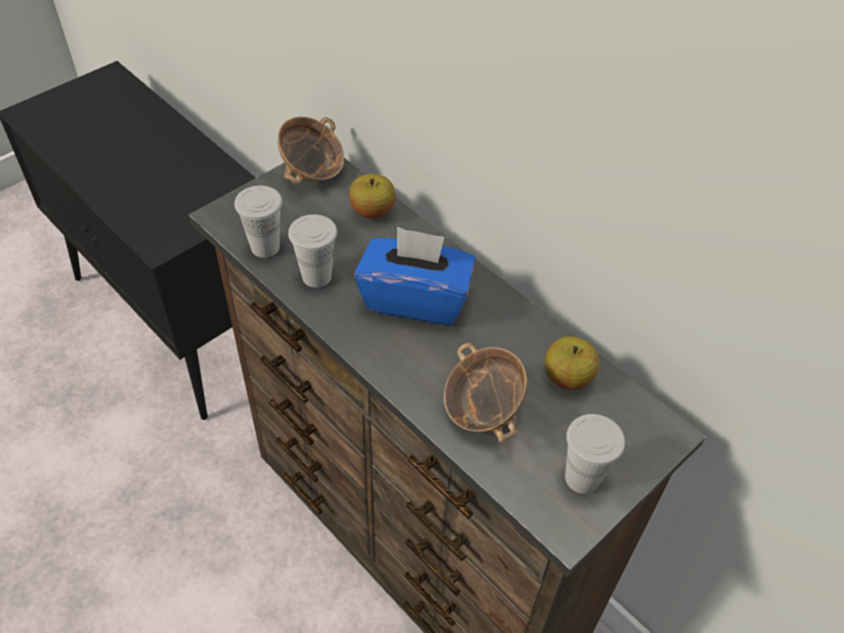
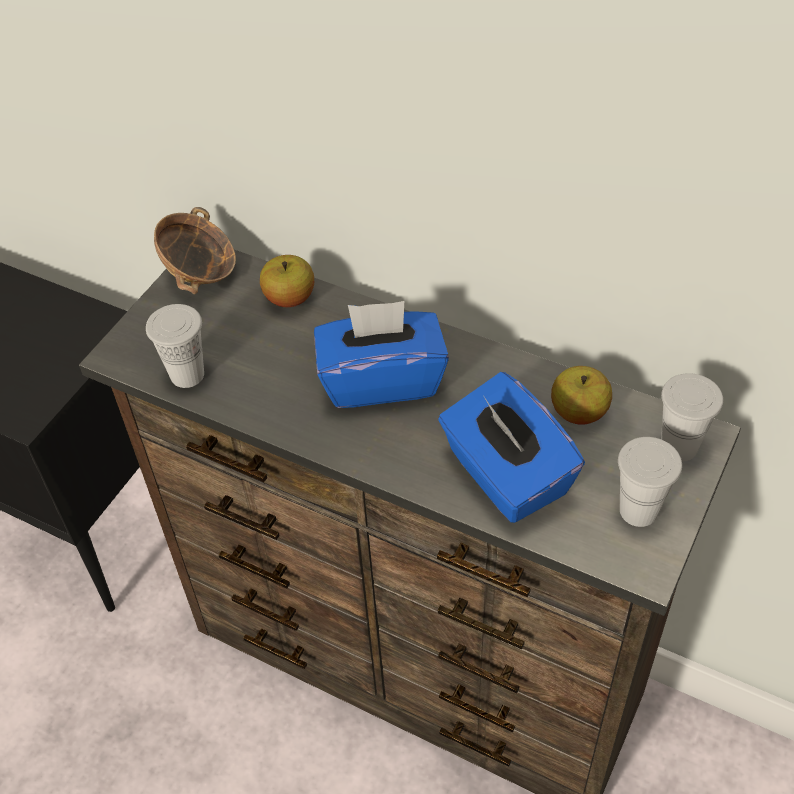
camera: 15 degrees left, 0 degrees up
white cup [288,214,337,288] -> white cup moved to [661,373,723,462]
bowl [444,343,528,443] -> blue tissue box [438,372,585,523]

